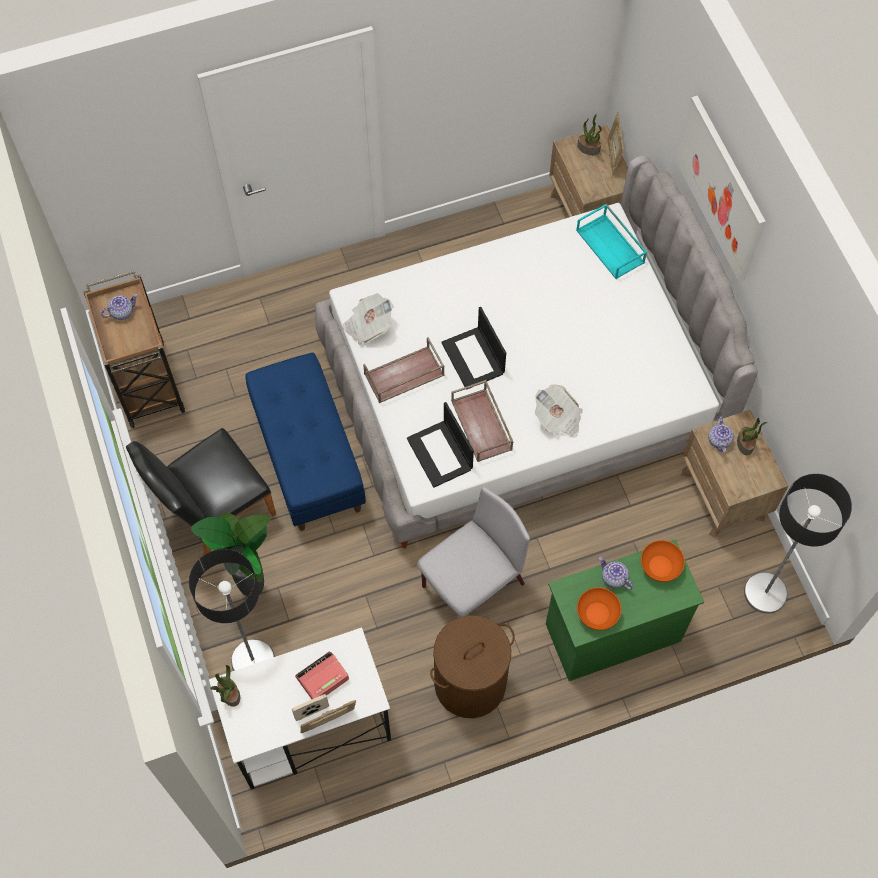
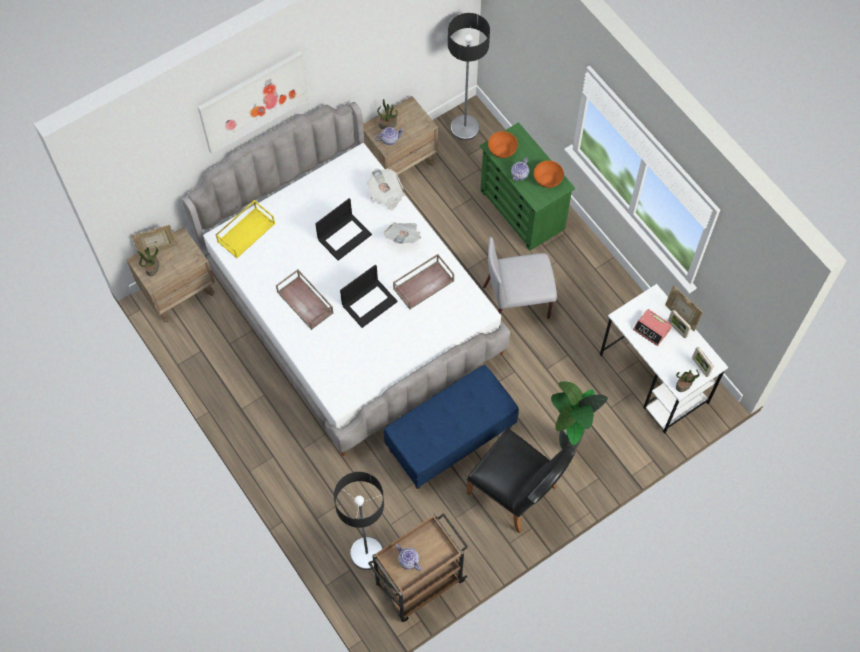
camera: 105 degrees left, 0 degrees up
floor lamp [189,549,275,671] -> floor lamp moved to [334,472,384,570]
newspaper [343,293,393,345] -> newspaper moved to [367,168,405,210]
brown tray [363,337,445,403] -> brown tray moved to [276,269,334,330]
laptop [407,402,474,488] -> laptop moved to [315,198,372,261]
grey chair [417,487,530,617] -> grey chair turned 45 degrees counterclockwise [483,237,557,319]
brown laundry basket [430,615,515,718] -> none
turquoise tray [576,204,647,279] -> yellow tray [216,200,275,258]
none -> picture frame [692,347,713,377]

